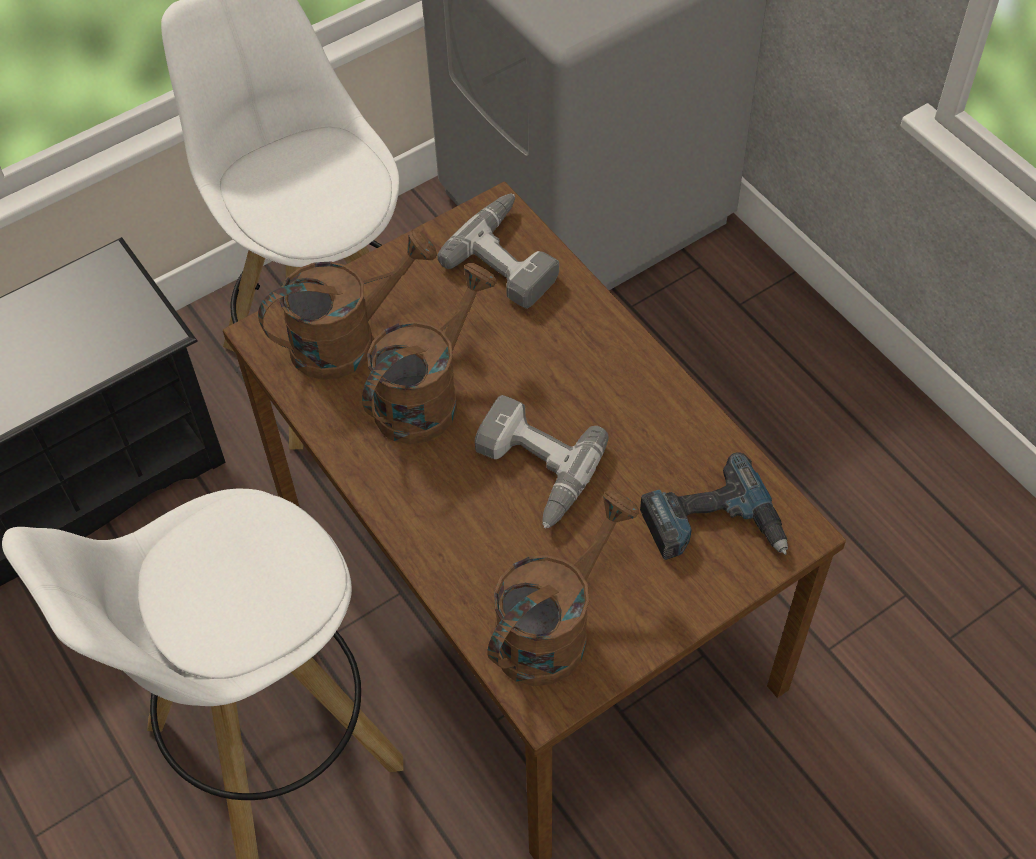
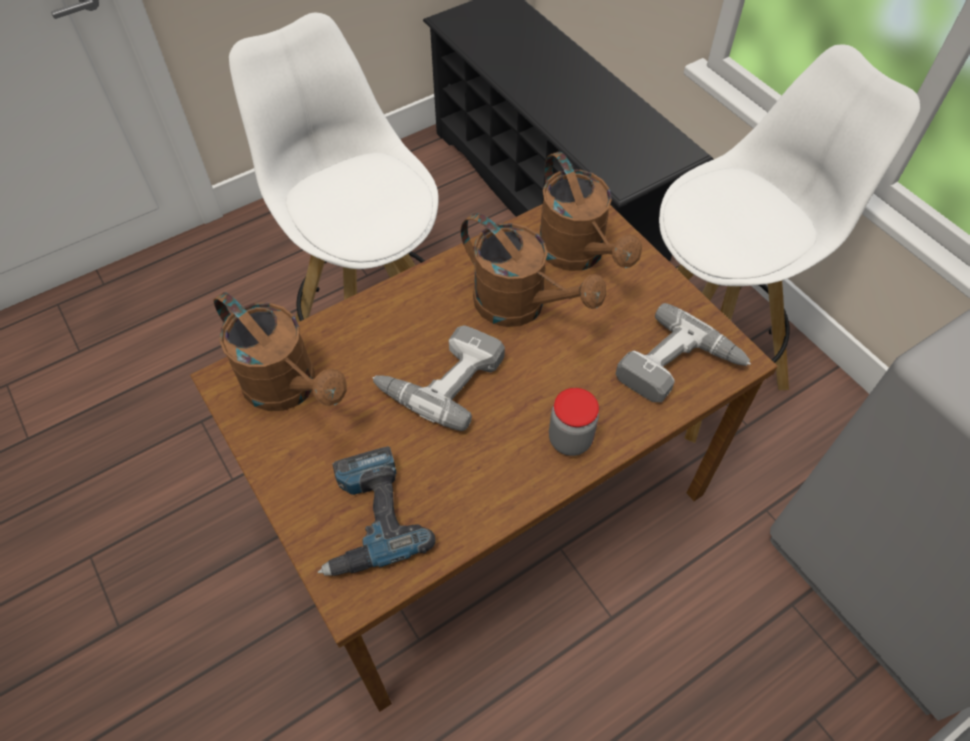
camera: 90 degrees right, 0 degrees up
none -> jar [549,388,599,456]

